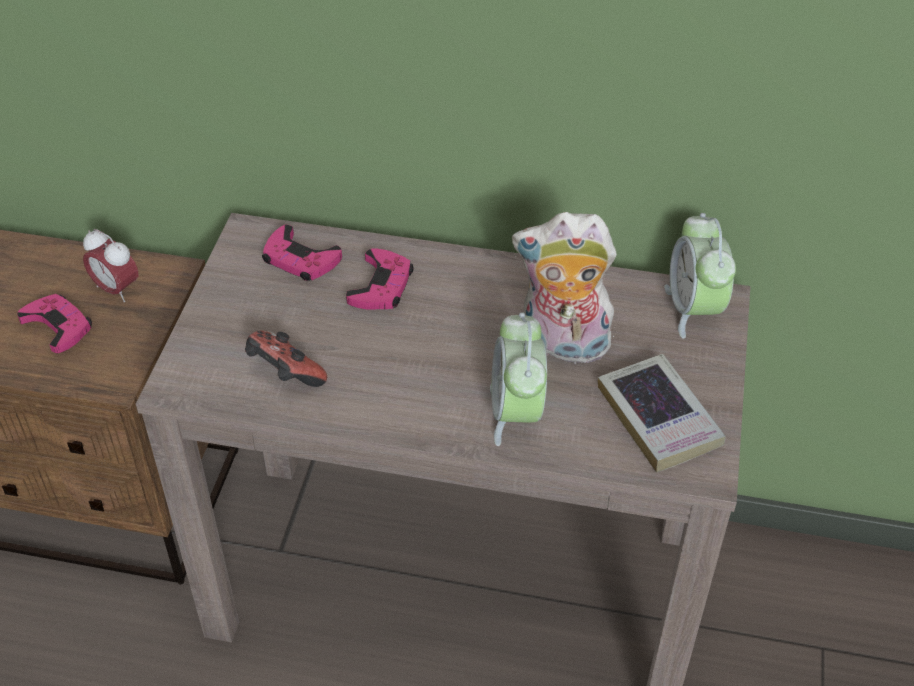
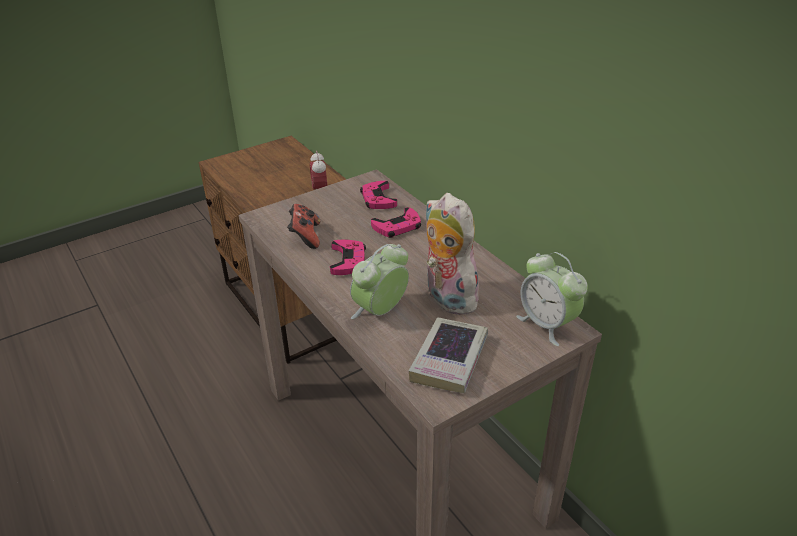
camera: 45 degrees right, 10 degrees down
pink game controller [17,294,92,353] -> pink game controller moved to [330,239,366,275]
alarm clock [664,213,736,339] -> alarm clock turned 75 degrees counterclockwise [516,252,588,346]

